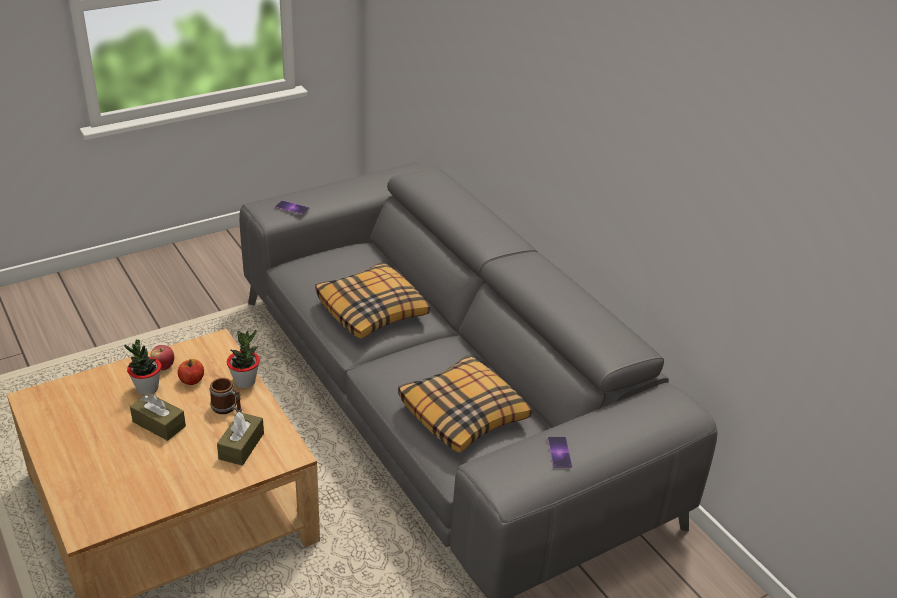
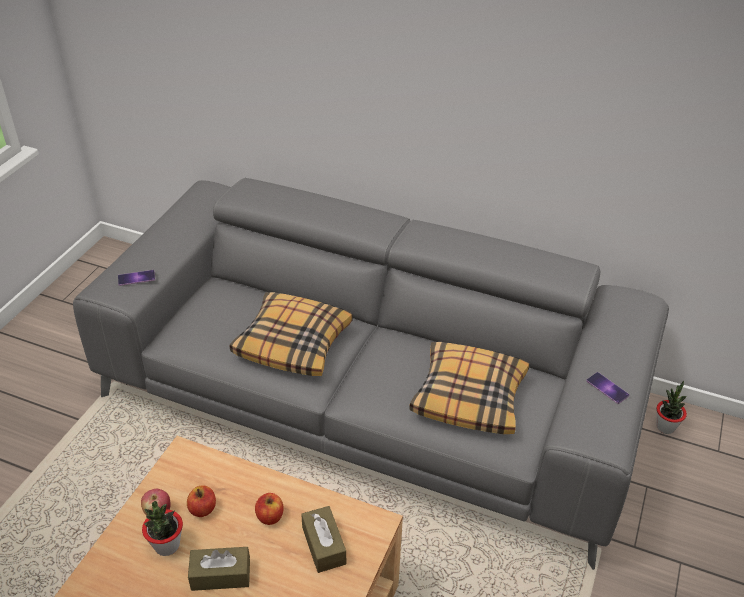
camera: 35 degrees left, 5 degrees up
mug [210,378,242,414] -> apple [255,493,284,525]
potted plant [227,330,260,388] -> potted plant moved to [656,381,687,434]

